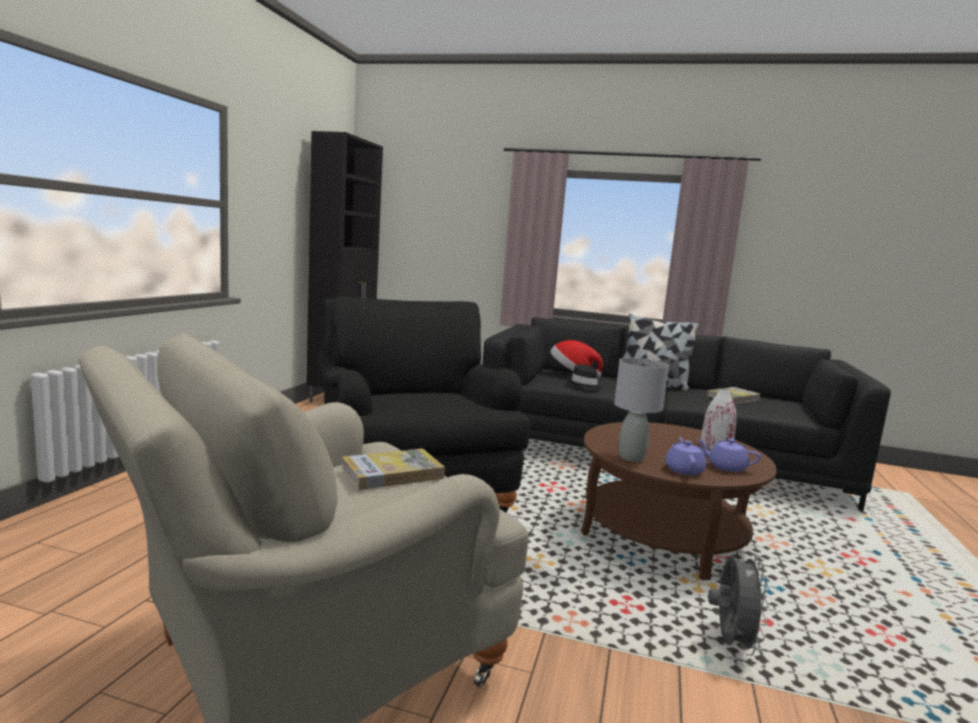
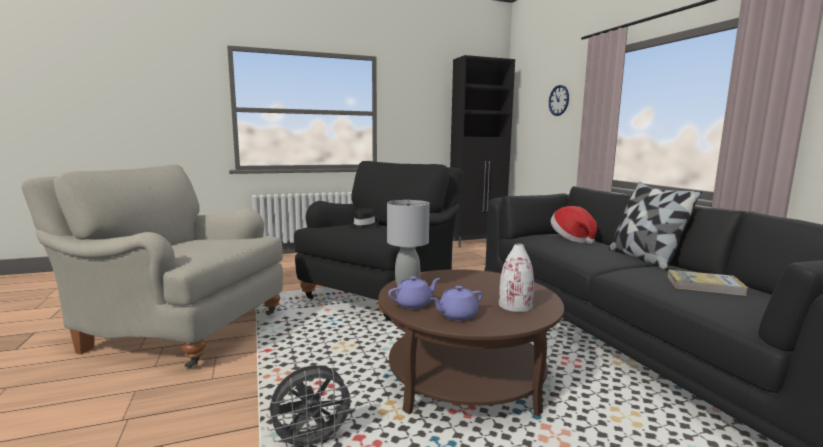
camera: 55 degrees right, 0 degrees up
book [342,448,445,490] -> none
black hat [568,364,602,390] -> black hat moved to [350,208,379,229]
purple teapot [697,439,761,472] -> purple teapot turned 105 degrees counterclockwise [430,286,482,321]
none -> wall clock [549,85,569,116]

